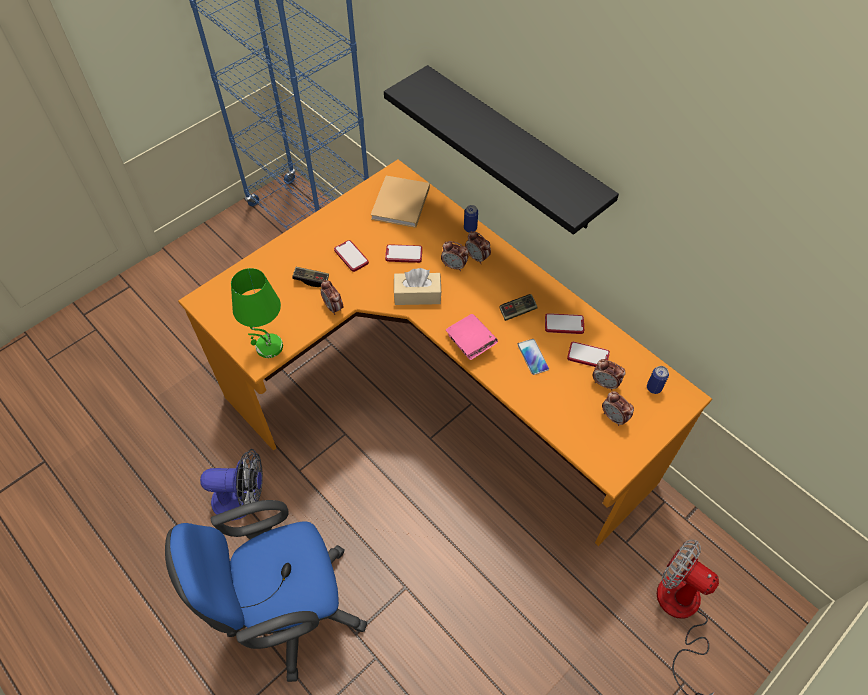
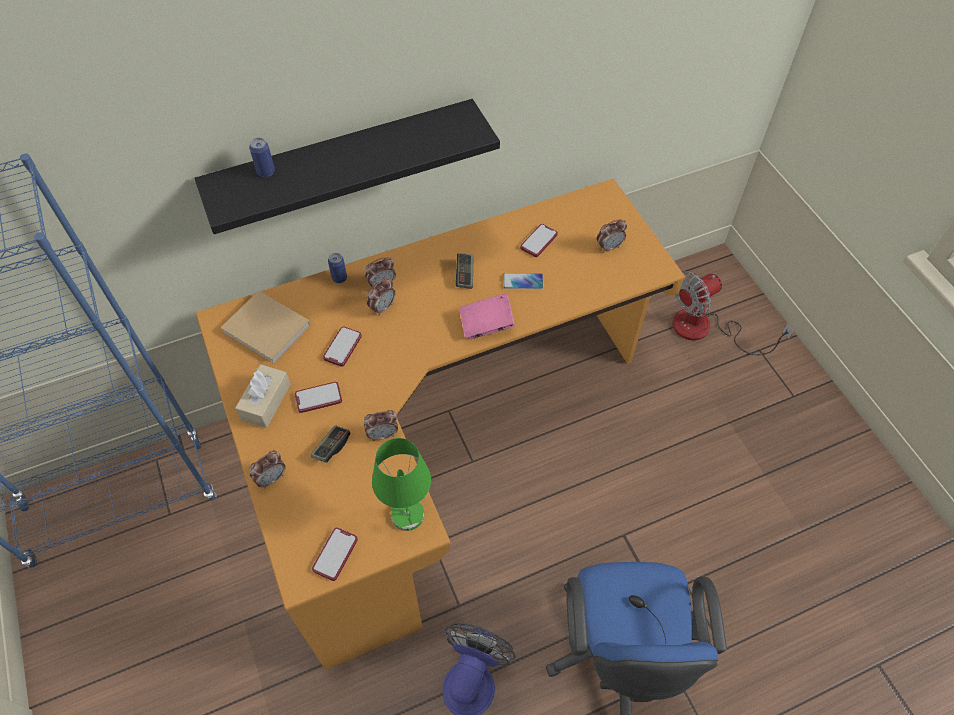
camera: 70 degrees left, 0 degrees up
beige tissue box [394,268,442,305] -> beige tissue box moved to [235,364,291,428]
phone [545,313,584,334] -> phone moved to [312,527,358,581]
alarm clock [593,359,626,391] -> alarm clock moved to [249,451,286,488]
can [647,366,669,394] -> can moved to [249,138,275,177]

